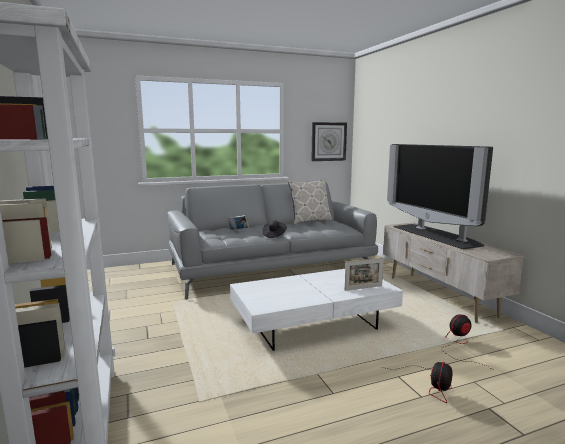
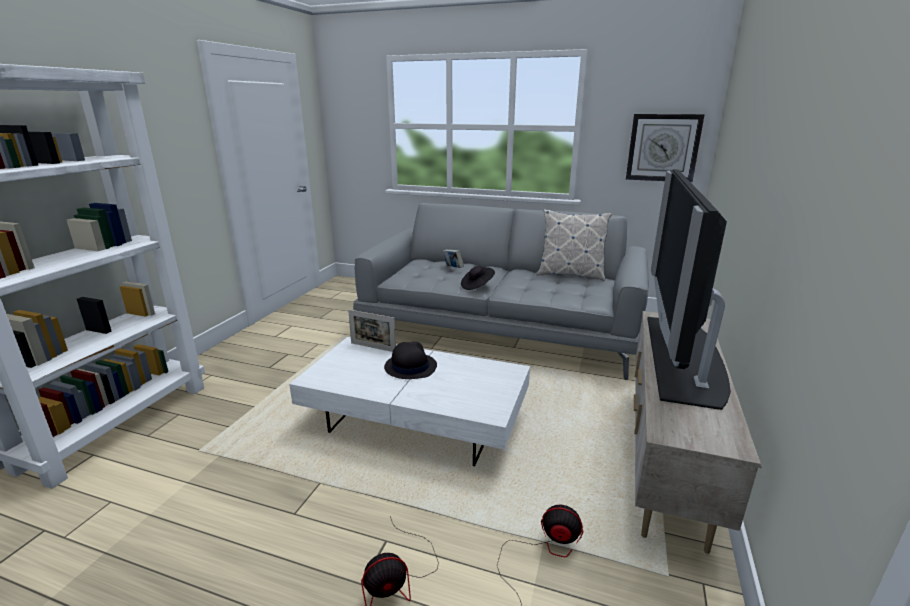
camera: 40 degrees right, 10 degrees up
picture frame [345,258,384,291] -> picture frame moved to [348,310,396,352]
none -> black hat [384,341,437,379]

